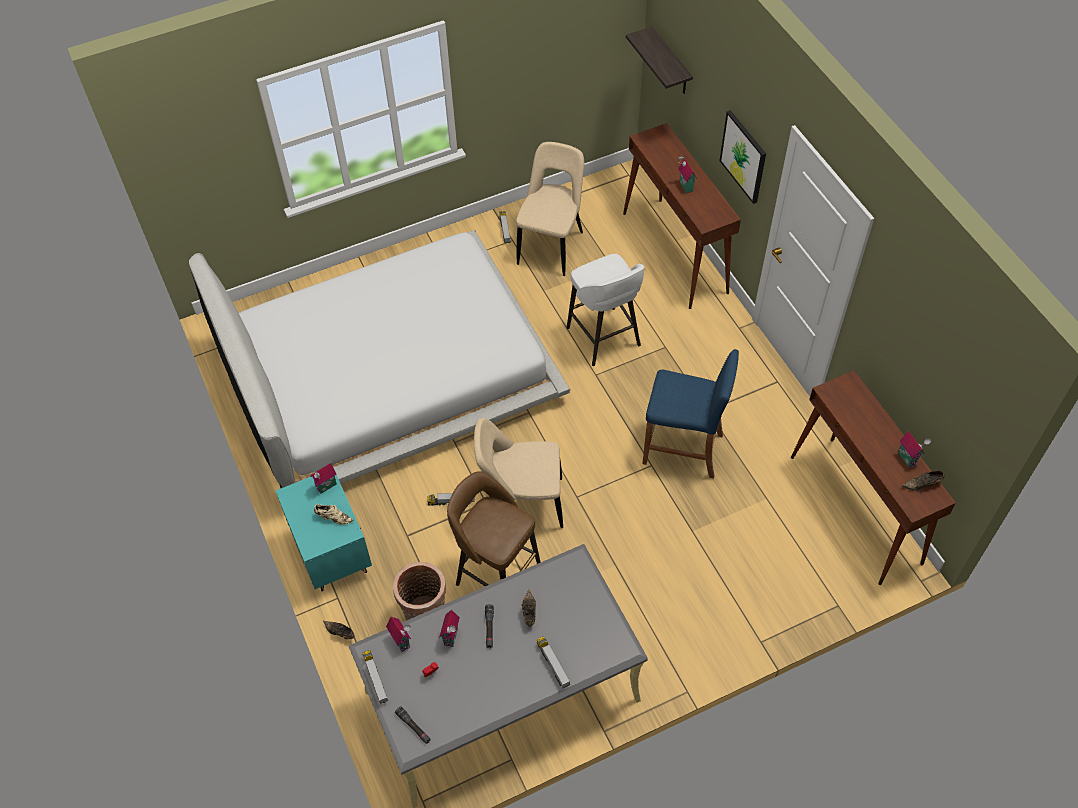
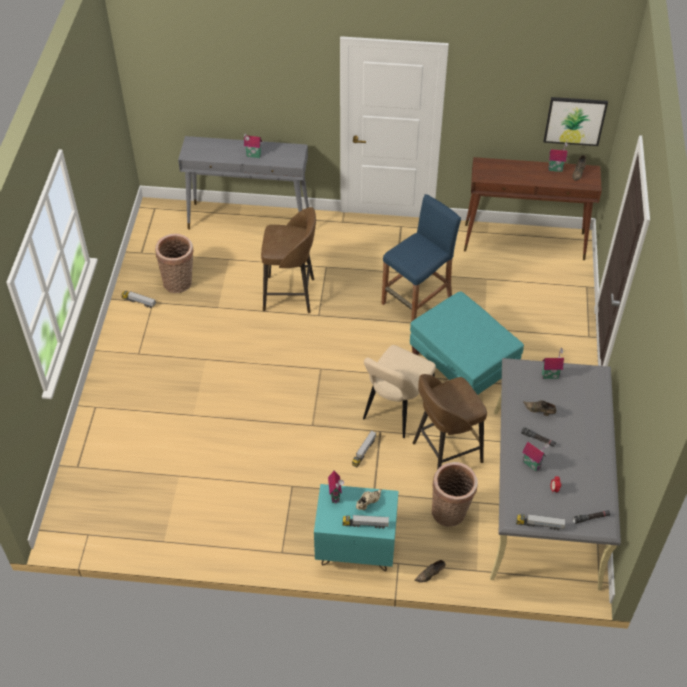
camera: 60 degrees left, 5 degrees down
white bed [189,230,570,488] -> none
toy house [386,617,411,652] -> toy house moved to [542,348,564,379]
beige chair [516,142,584,276] -> basket [155,234,194,293]
toy truck [537,636,570,688] -> toy truck moved to [342,515,389,529]
white stool [567,254,644,366] -> brown stool [261,207,316,313]
brown console table [623,123,741,309] -> grey console table [178,136,309,230]
shelf [626,26,693,94] -> none
picture [720,110,766,204] -> picture moved to [544,97,608,146]
none -> turquoise ottoman [410,291,524,395]

